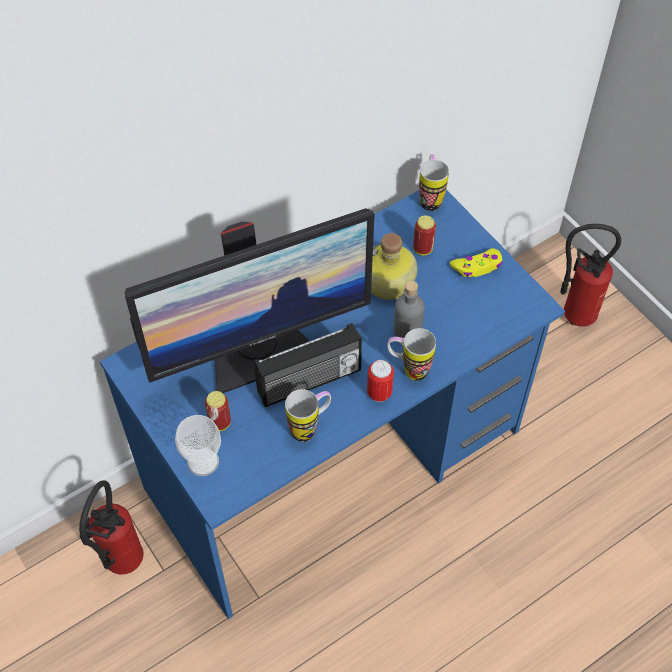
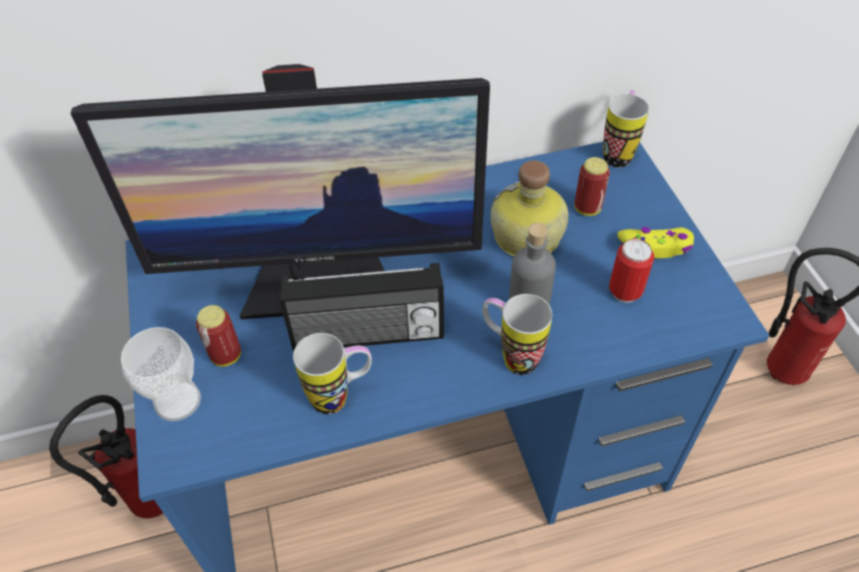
camera: 20 degrees right, 5 degrees down
can [367,360,394,402] -> can moved to [609,239,654,303]

